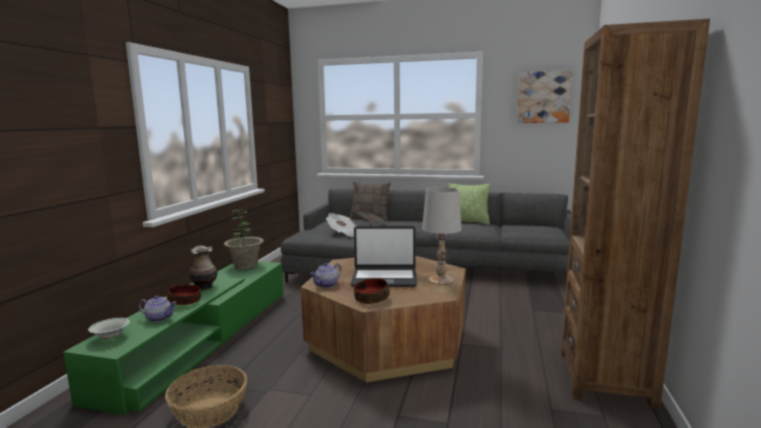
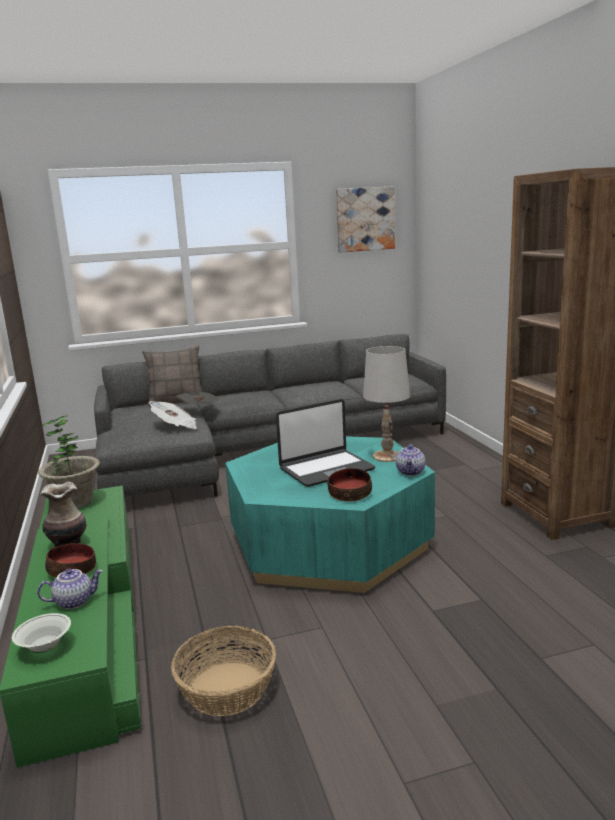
camera: 30 degrees left, 5 degrees up
brown coffee table [301,256,466,382] -> turquoise coffee table [225,436,435,593]
teapot [310,263,342,288] -> teapot moved to [396,444,425,476]
pillow [448,183,490,225] -> none

